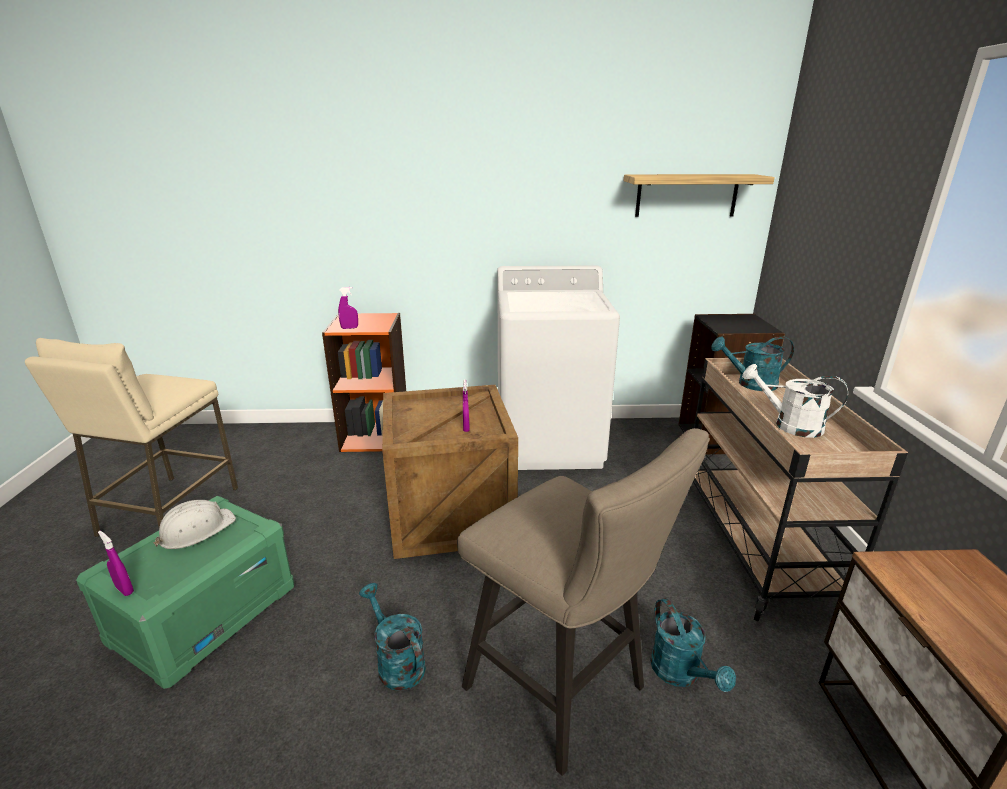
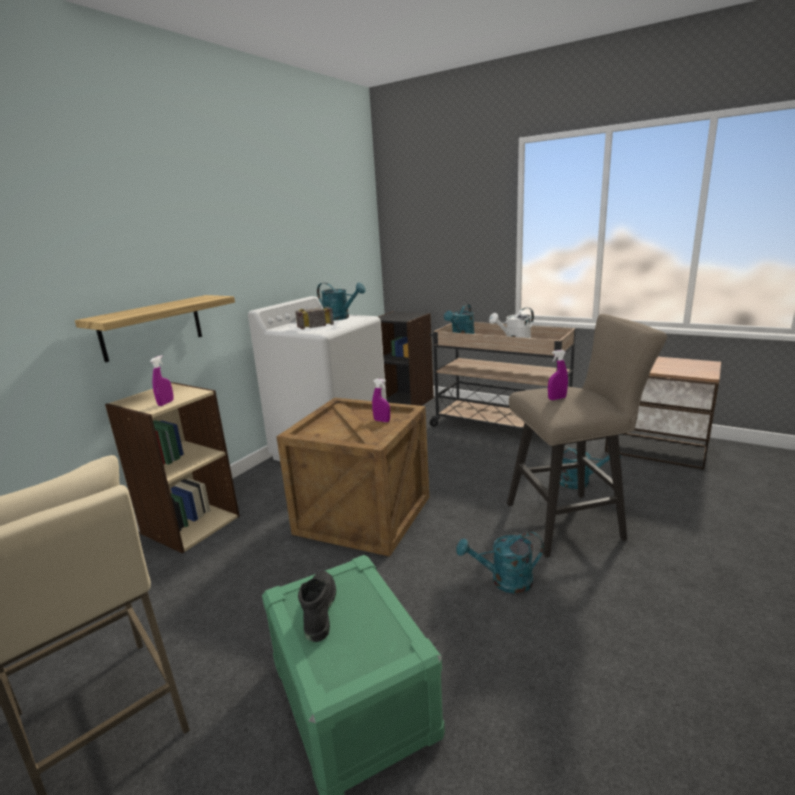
camera: 55 degrees left, 5 degrees down
purple spray bottle [98,531,134,596] -> purple spray bottle moved to [548,350,568,400]
white hard hat [153,500,236,549] -> black boot [298,571,336,642]
orange bookcase [322,313,406,452] -> beige bookcase [105,382,240,553]
shelf [624,174,775,217] -> shelf moved to [75,295,235,362]
none -> hammer [295,307,334,329]
none -> turquoise watering can [317,283,366,320]

